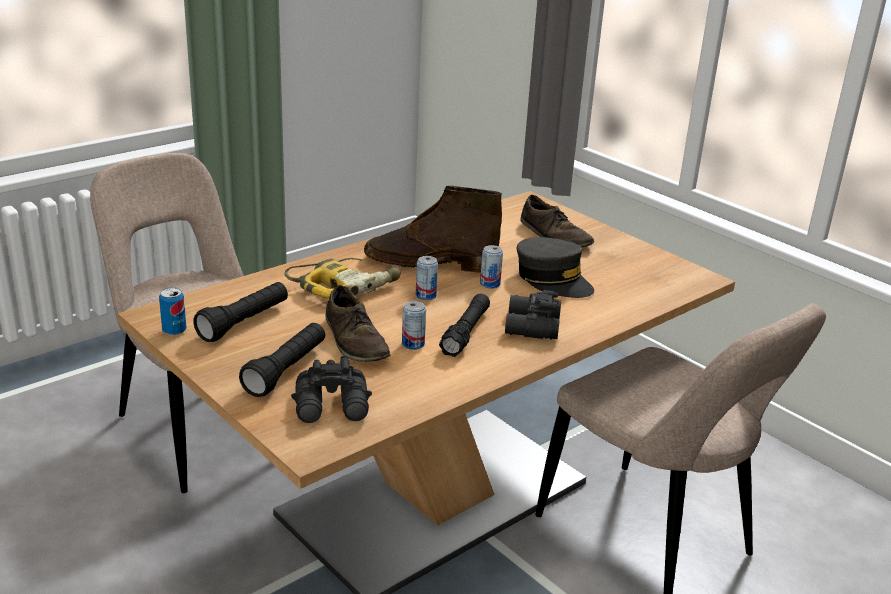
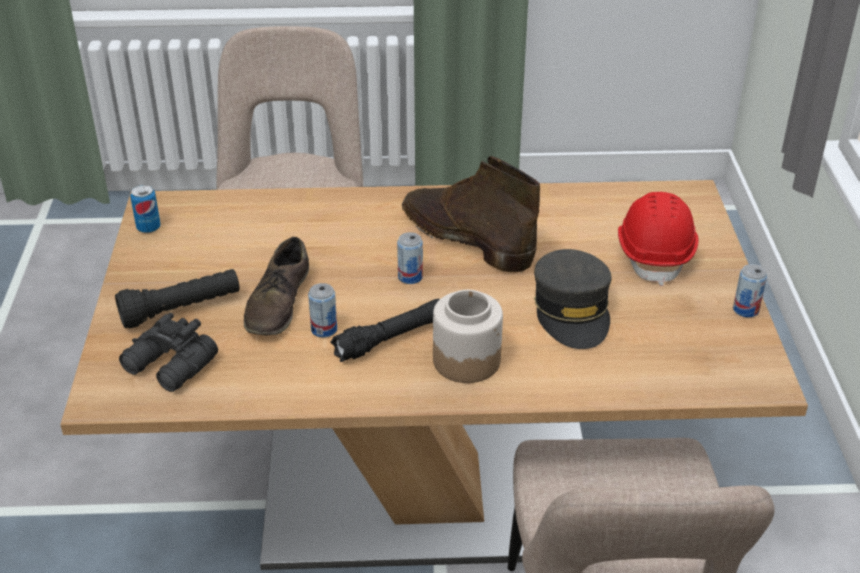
camera: 40 degrees right, 10 degrees up
black flashlight [193,282,288,342] -> none
power drill [284,258,401,299] -> none
can [480,245,503,288] -> can moved to [733,264,767,317]
black binoculars [505,290,561,340] -> jar [433,290,503,383]
brown shoe [520,195,594,247] -> red hard hat [618,192,699,286]

